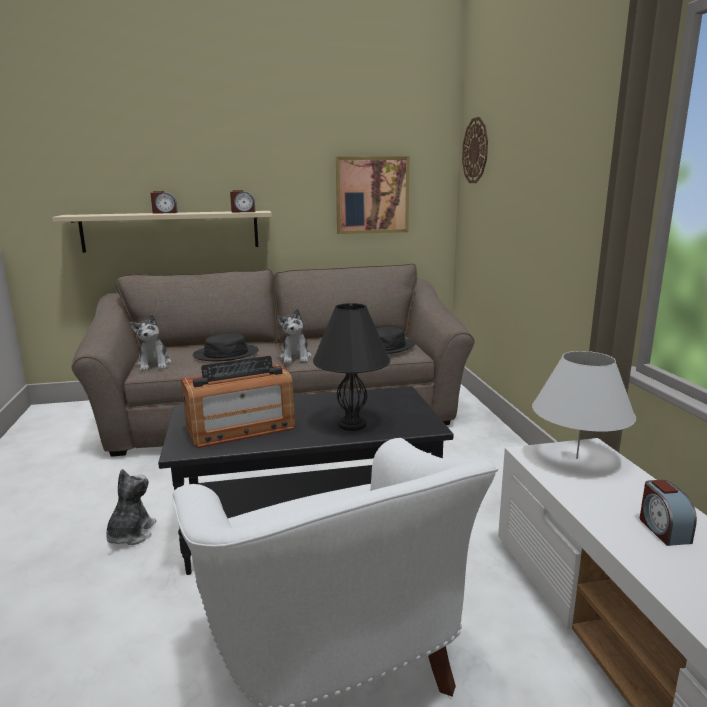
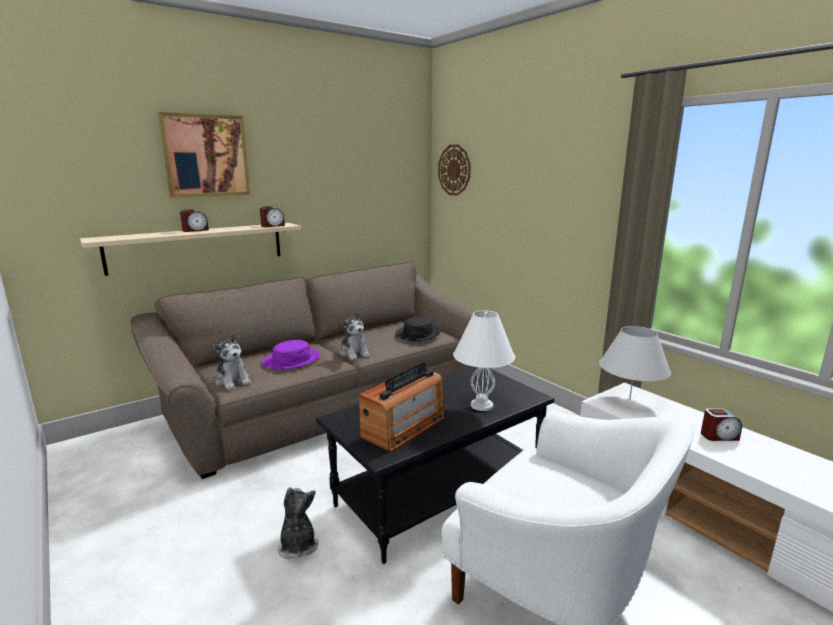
camera: 25 degrees left, 0 degrees up
black hat [193,333,259,361] -> purple hat [262,340,321,370]
black table lamp [313,303,390,431] -> white table lamp [453,310,515,411]
picture [336,156,410,234] -> picture moved to [158,112,251,198]
alarm clock [640,480,697,546] -> alarm clock turned 60 degrees counterclockwise [701,408,742,441]

